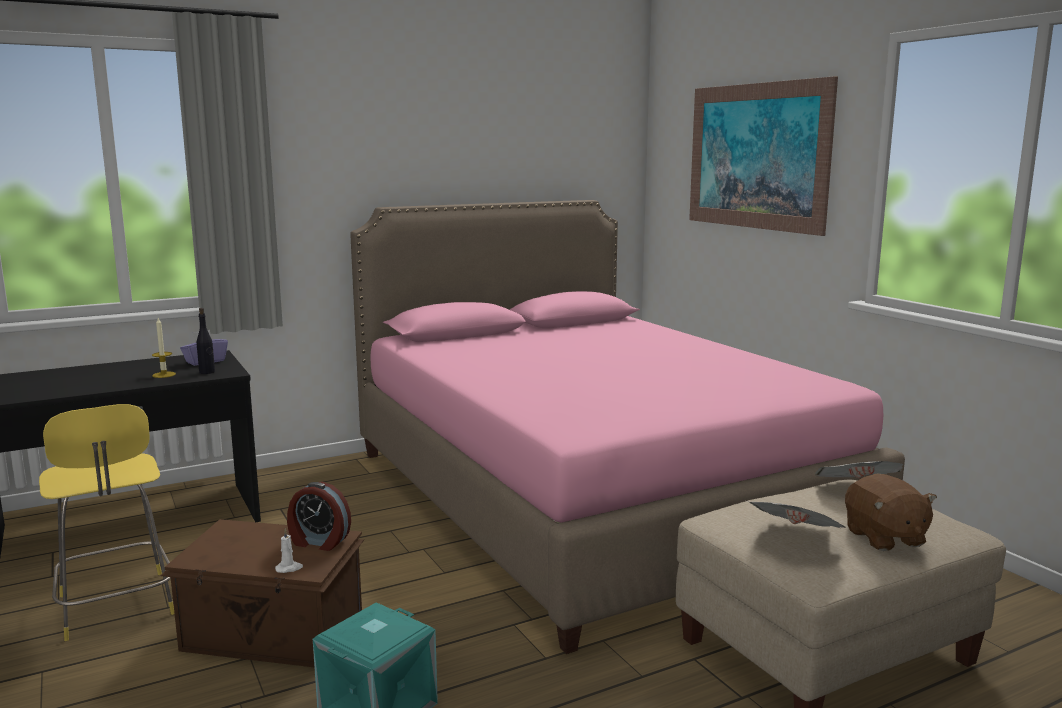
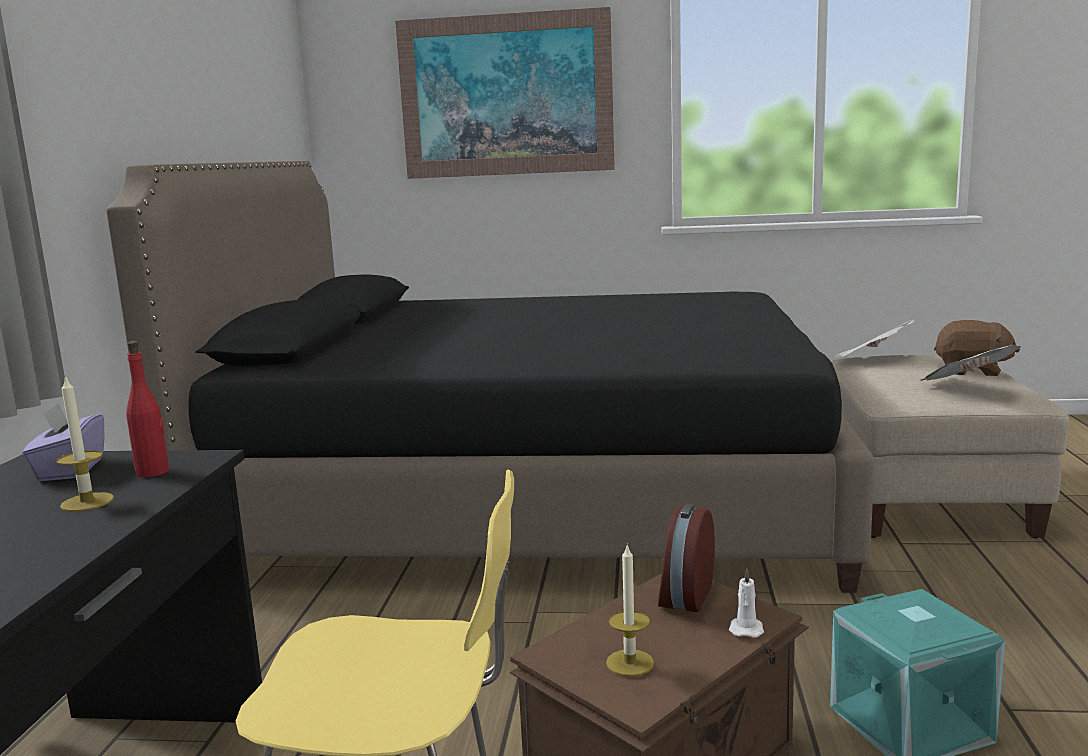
camera: 55 degrees left, 0 degrees up
black bottle [197,308,215,374] -> red bottle [126,341,169,477]
alarm clock [287,482,351,551] -> alarm clock turned 150 degrees clockwise [658,504,715,612]
pink bed [350,200,905,654] -> black bed [106,161,874,593]
none -> candle [606,543,654,676]

